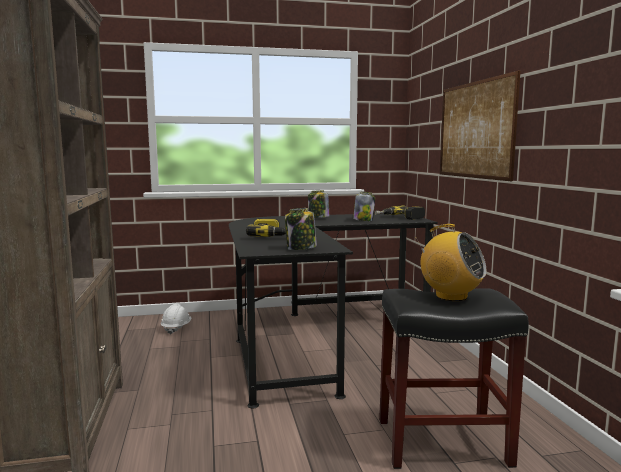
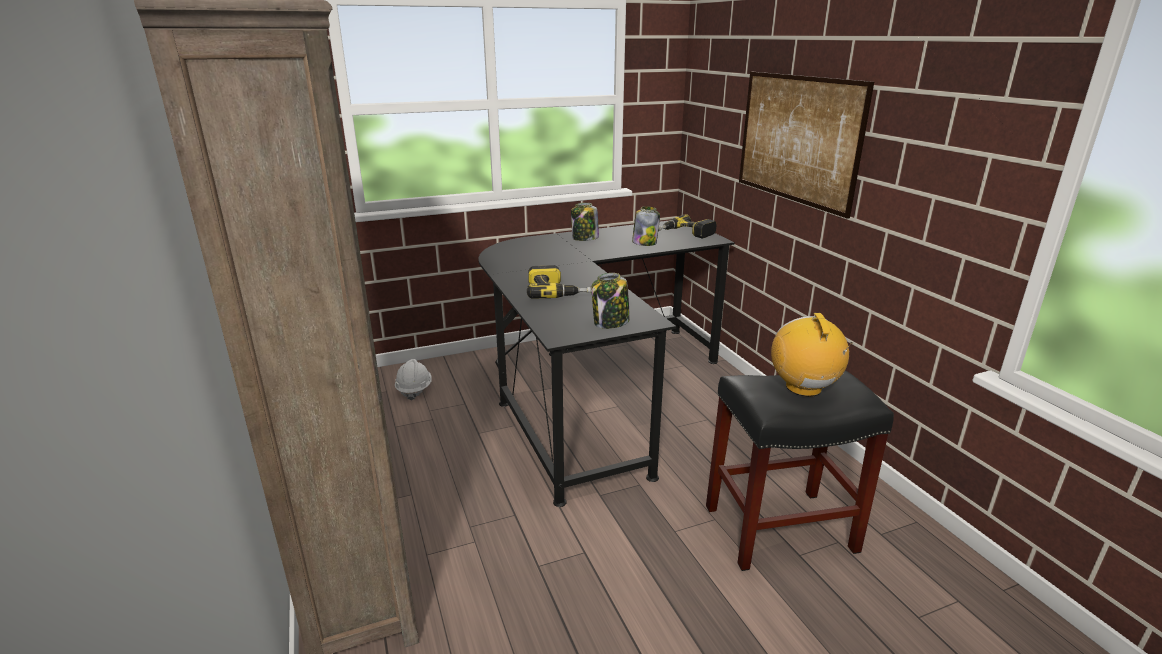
camera: 10 degrees left, 15 degrees up
radio [416,224,486,301] -> radio turned 120 degrees counterclockwise [771,313,853,397]

